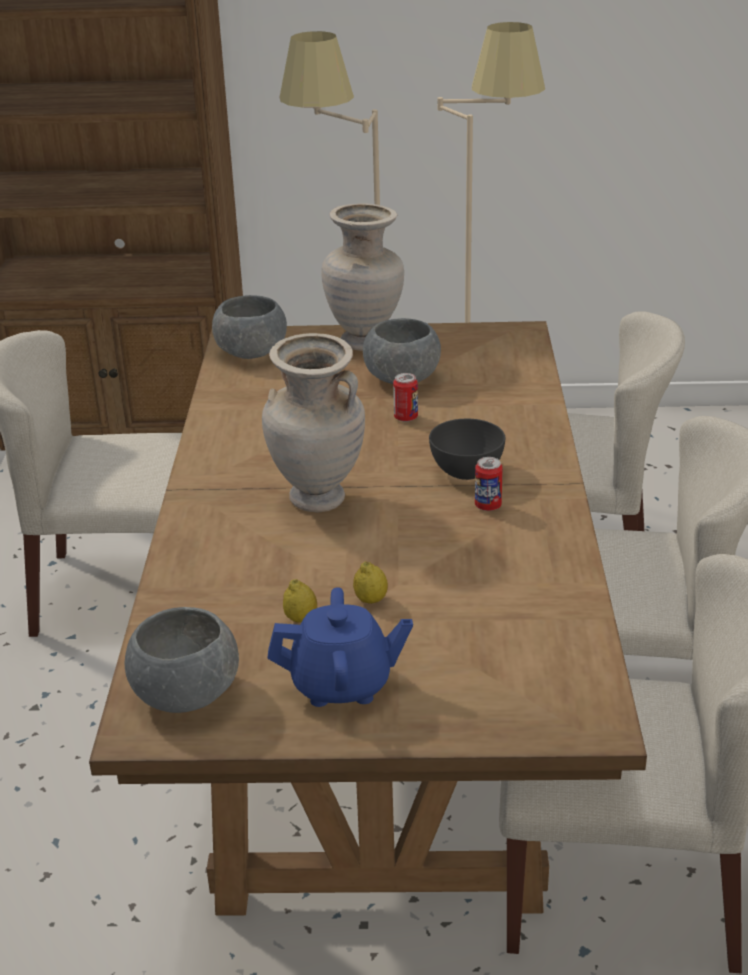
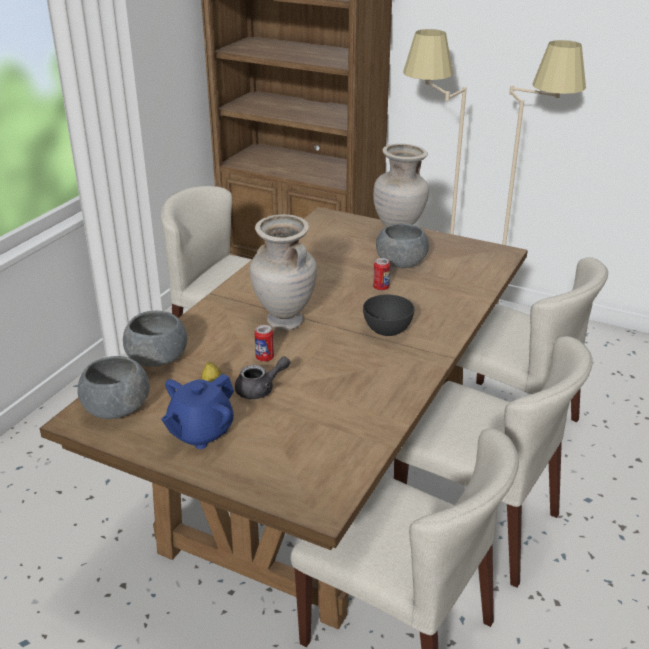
camera: 25 degrees right, 0 degrees up
grey bowl [212,295,287,359] -> grey bowl moved to [123,311,187,367]
blue teapot [267,587,413,707] -> blue teapot turned 105 degrees clockwise [161,374,234,449]
lemon [353,562,388,604] -> grey teapot [235,357,290,399]
can [475,457,503,511] -> can moved to [254,325,274,362]

